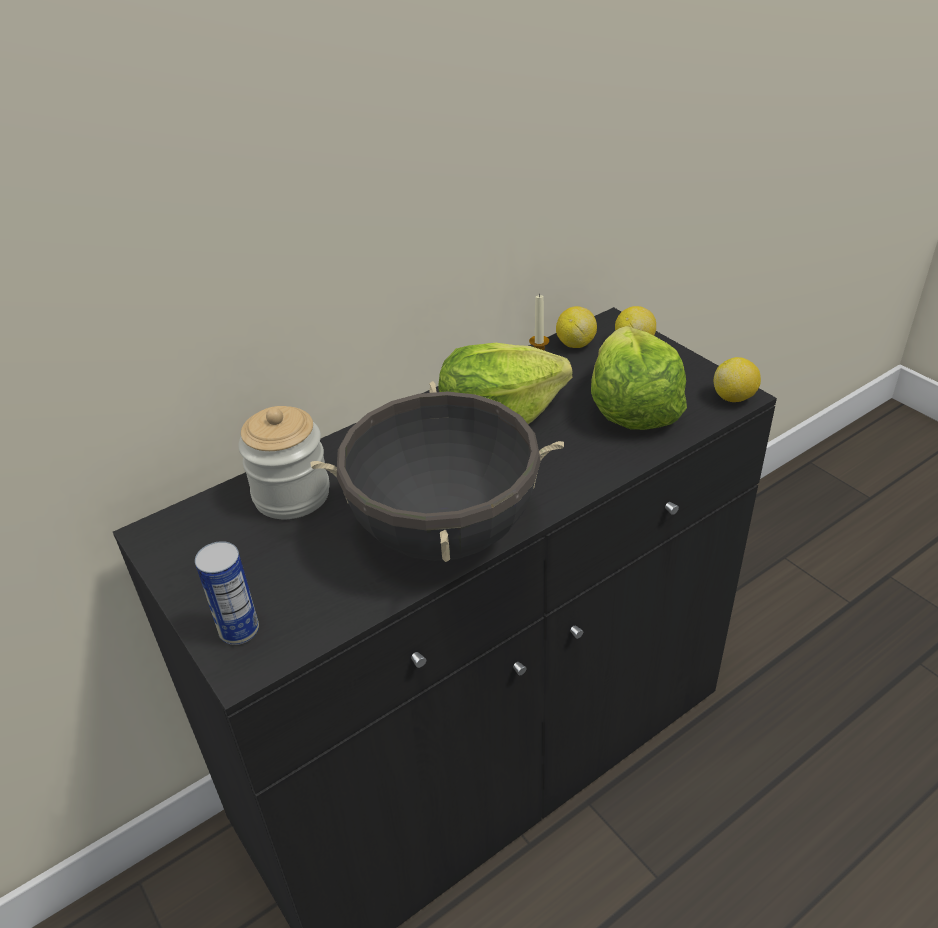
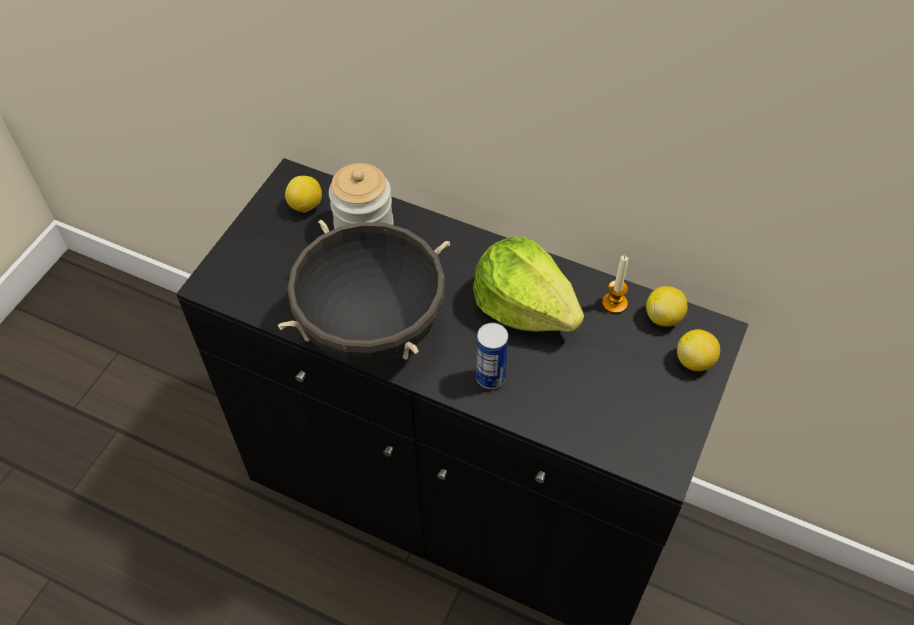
camera: 60 degrees right, 15 degrees up
can [195,541,259,645] -> can moved to [476,323,508,390]
lettuce [591,326,687,430] -> none
lemon [714,357,761,402] -> lemon moved to [285,176,322,213]

